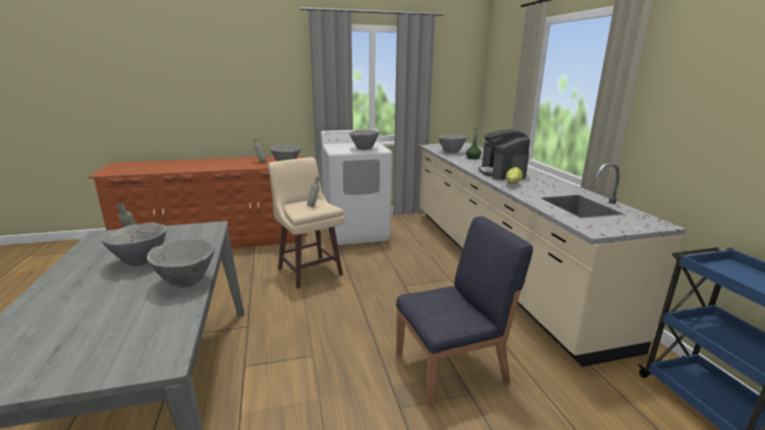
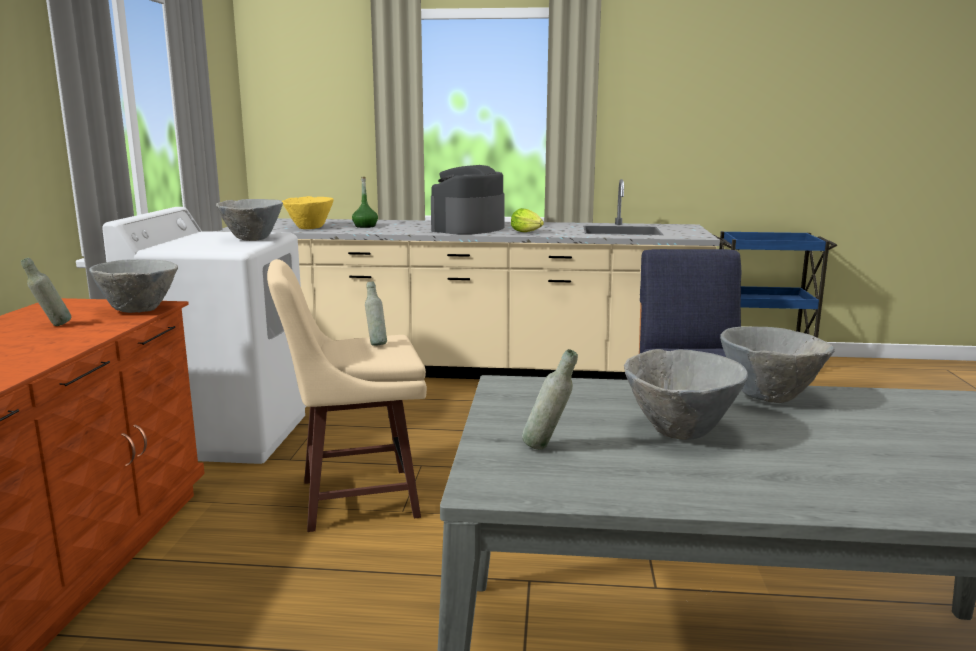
camera: 70 degrees left, 5 degrees down
grey bowl [438,134,467,153] -> yellow bowl [282,196,334,229]
coffee machine [479,129,530,180] -> coffee machine turned 105 degrees clockwise [431,165,505,235]

